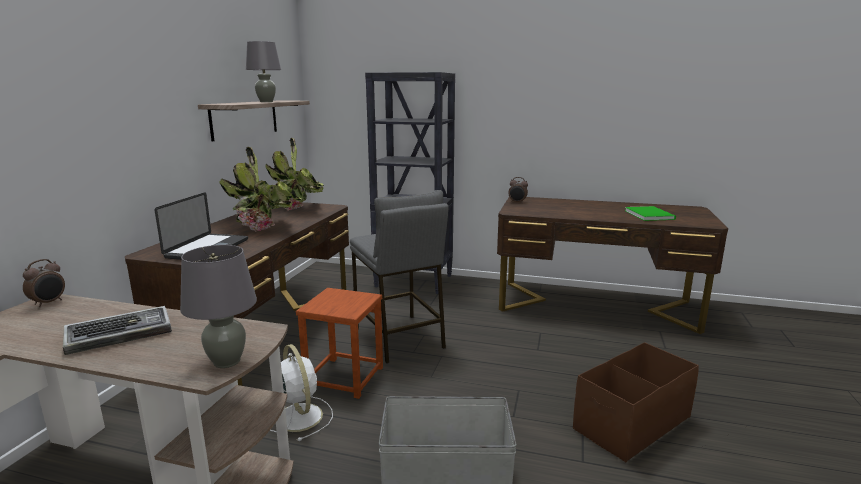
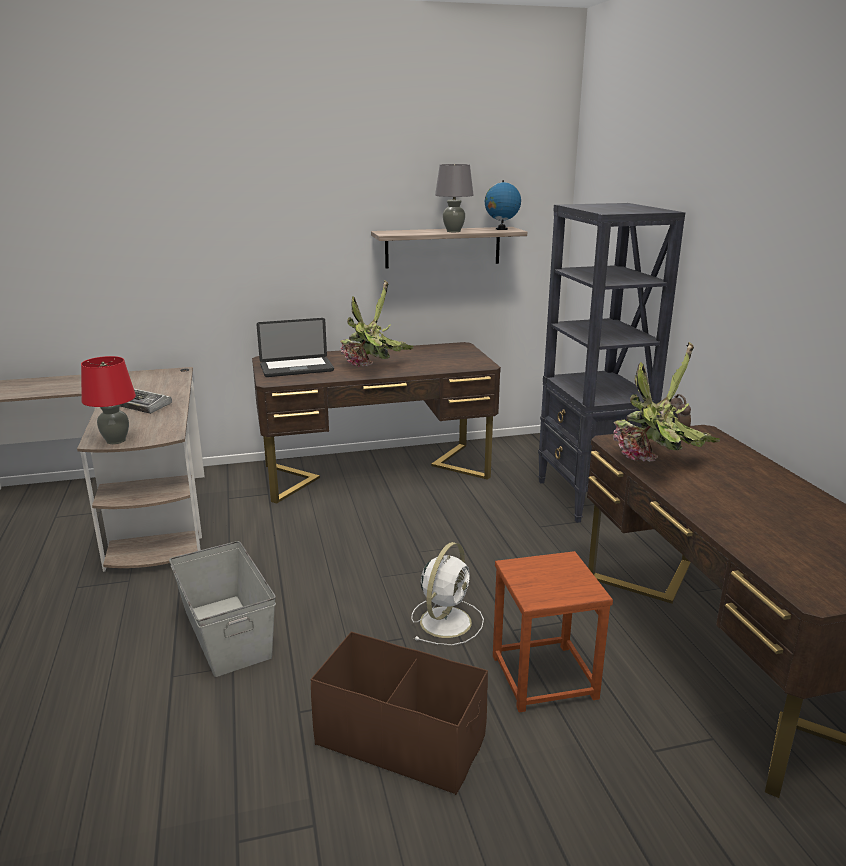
camera: 60 degrees right, 5 degrees up
alarm clock [23,259,65,307] -> none
grey table lamp [180,245,257,368] -> red table lamp [81,356,136,444]
potted plant [265,138,324,211] -> potted plant moved to [613,342,720,462]
white fan [270,344,333,441] -> white fan moved to [411,542,484,645]
brown stool [296,288,383,399] -> brown stool moved to [493,551,613,712]
grey stool [350,190,448,364] -> none
green book [625,206,676,221] -> none
none -> globe [485,180,521,230]

